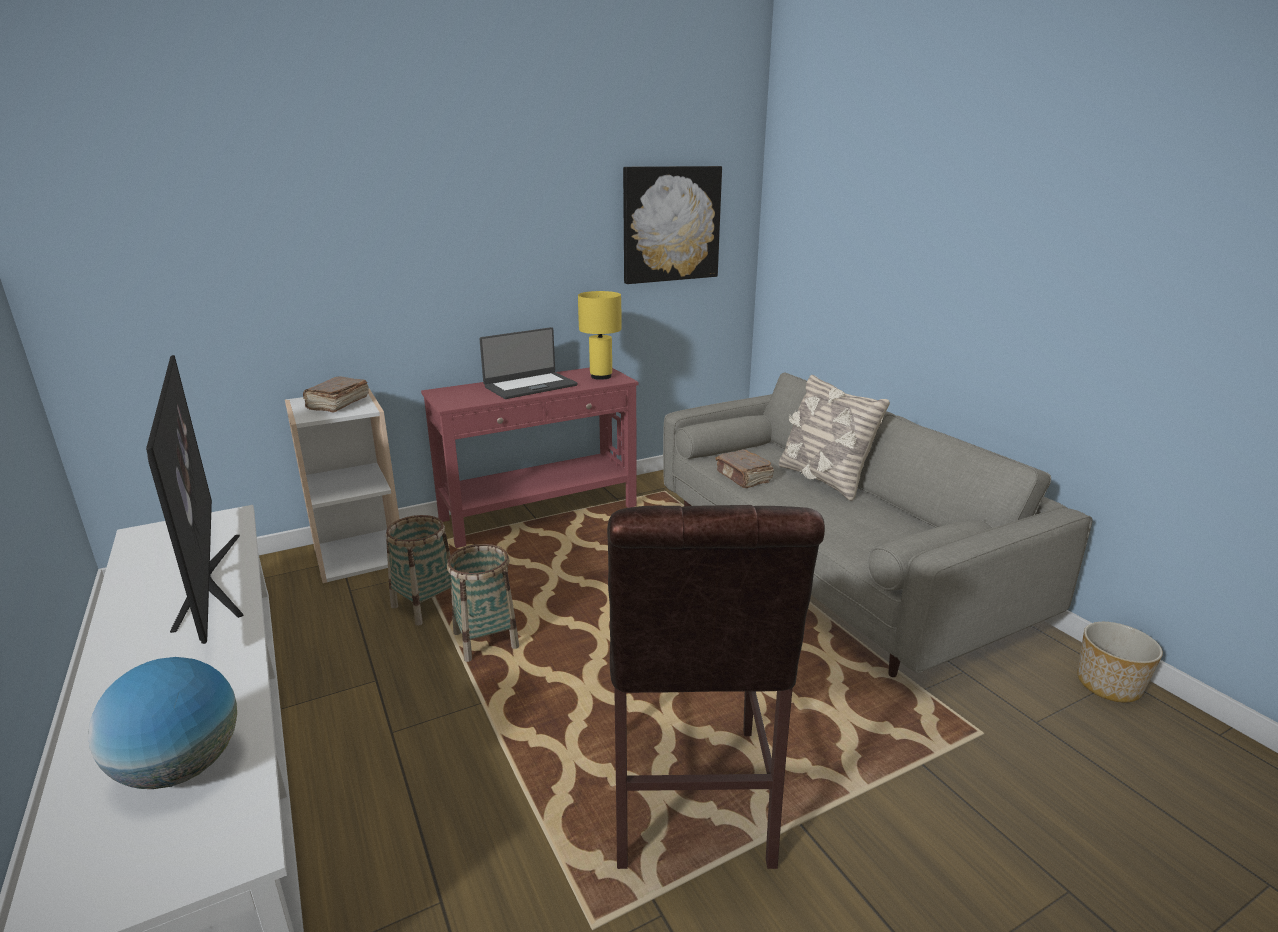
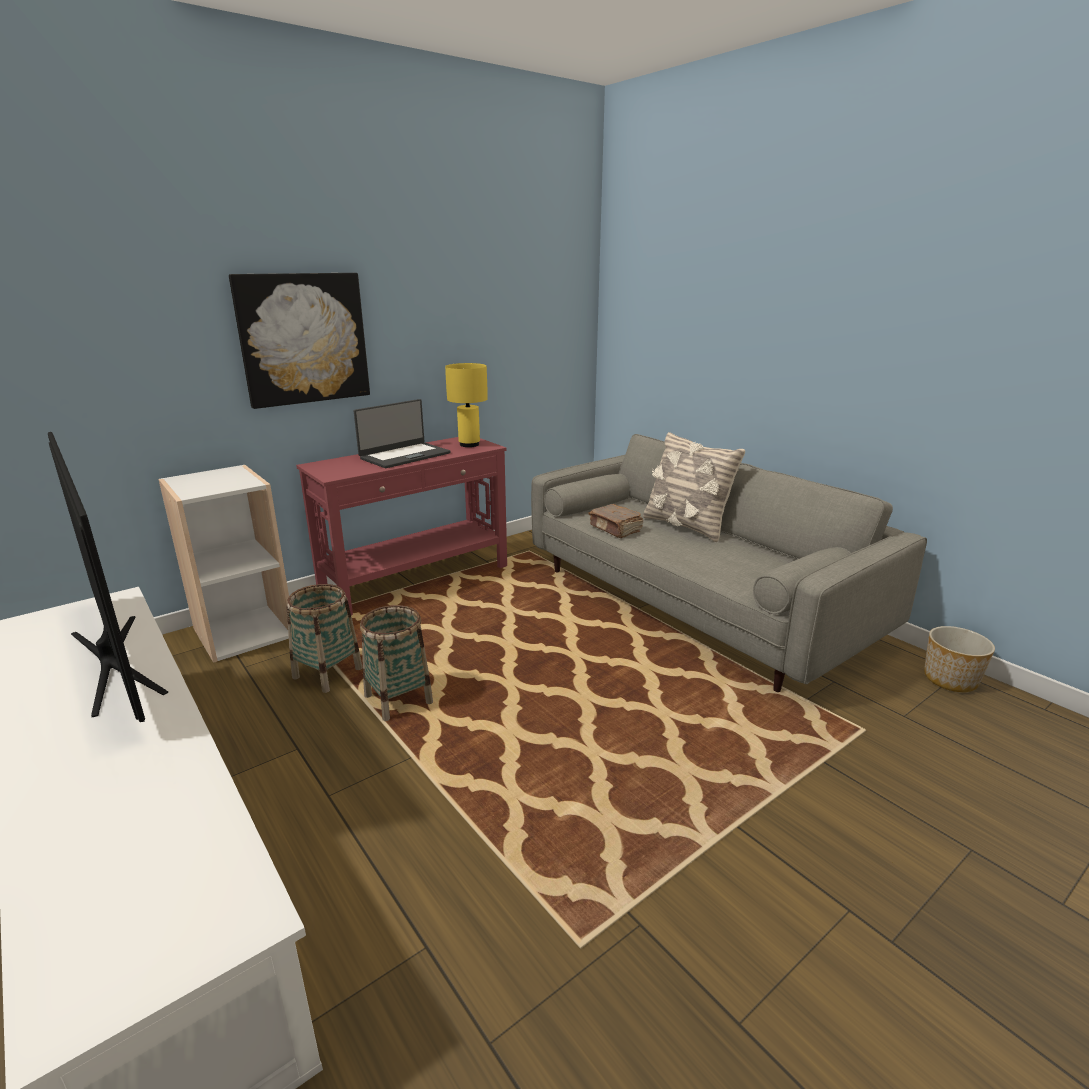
camera: 10 degrees left, 0 degrees up
globe [88,657,237,789] -> none
brown book [303,376,369,413] -> none
brown stool [607,505,825,869] -> none
picture [623,166,722,284] -> picture moved to [229,273,370,409]

